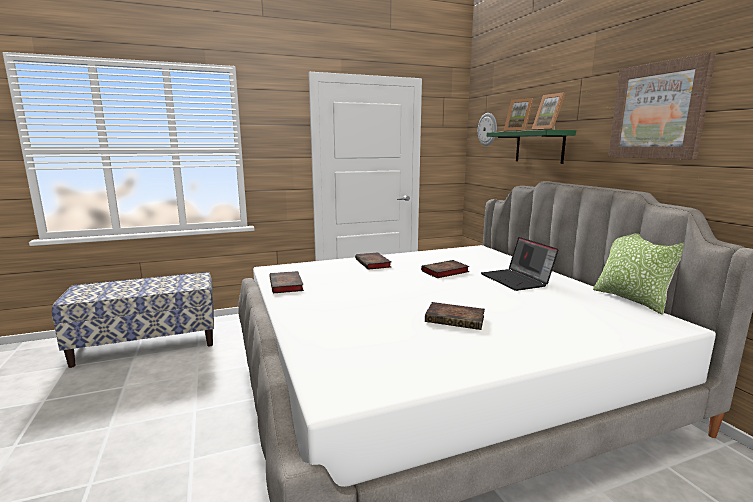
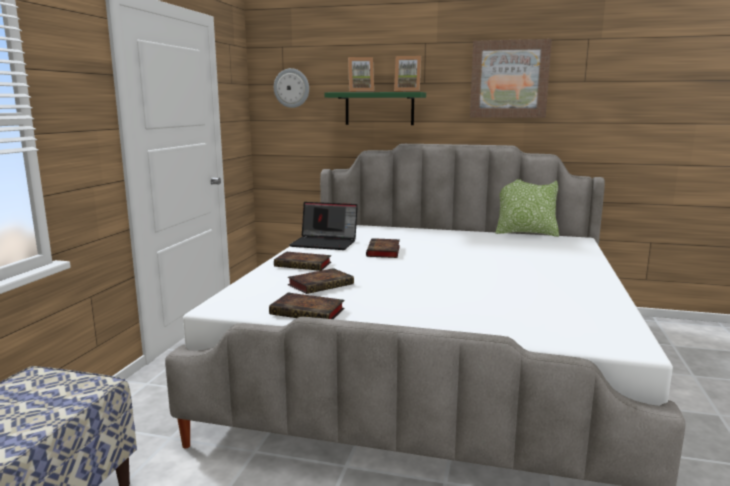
camera: 55 degrees left, 0 degrees up
book [425,302,485,330] -> book moved to [288,268,354,294]
laptop [481,237,559,291] -> laptop moved to [290,202,358,250]

